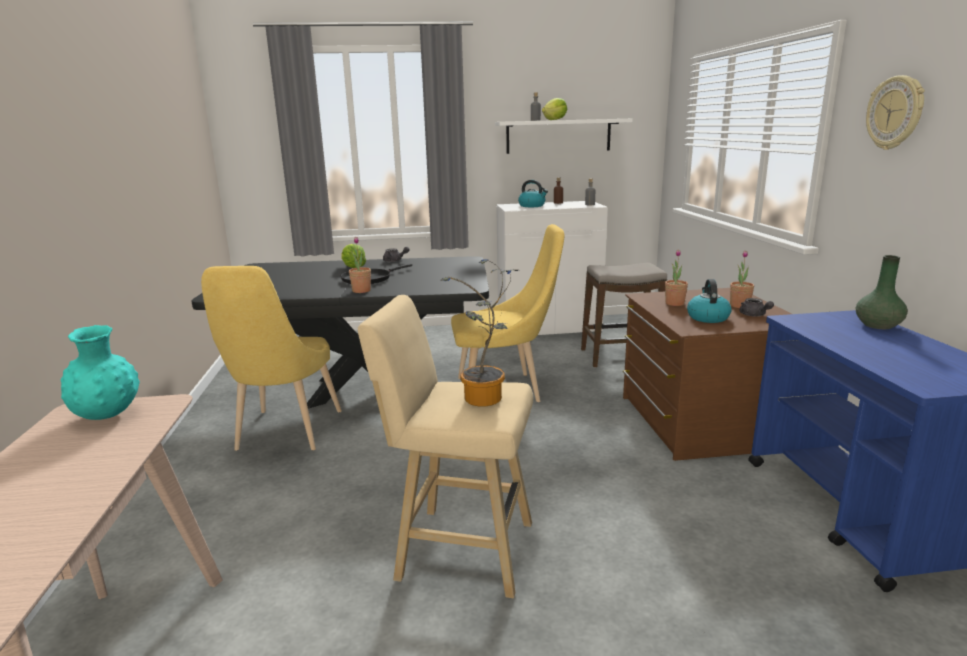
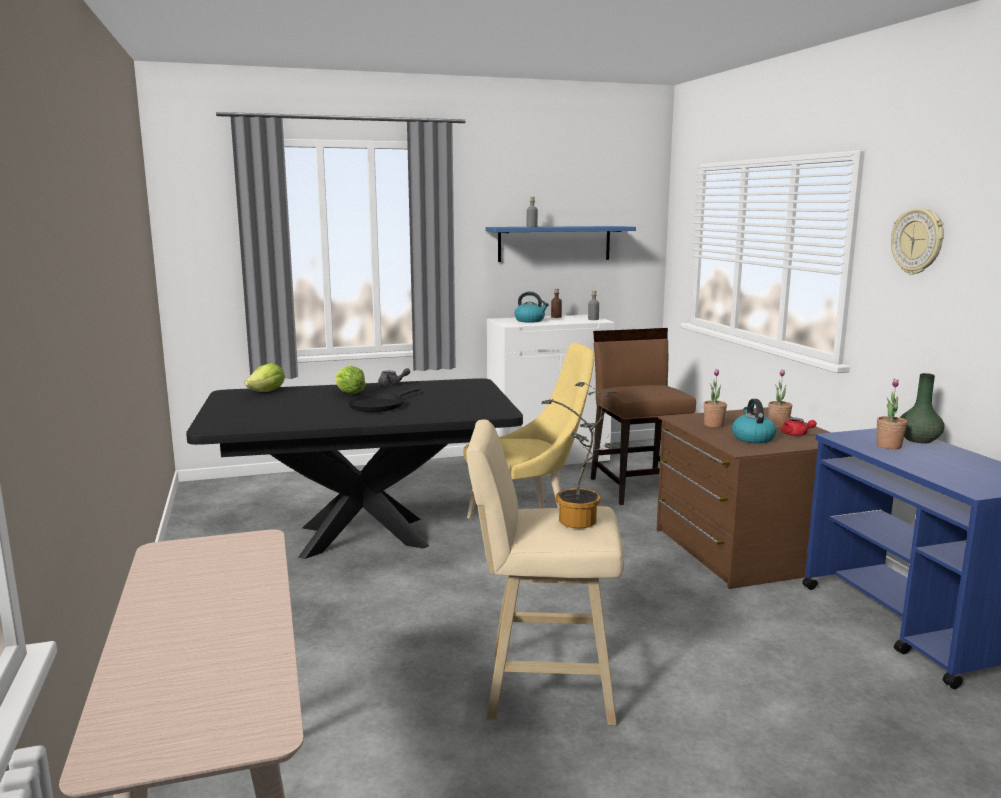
camera: 10 degrees left, 5 degrees down
turquoise vase [61,325,140,420] -> none
yellow chair [201,266,342,451] -> none
potted plant [349,237,371,293] -> potted plant moved to [877,379,907,449]
white shelf [495,119,633,154] -> blue shelf [486,226,636,262]
lettuce [542,98,567,120] -> lettuce moved to [245,363,285,392]
stool [581,263,667,368] -> brown chair [591,328,696,505]
grey teapot [740,298,774,316] -> red teapot [781,417,817,436]

